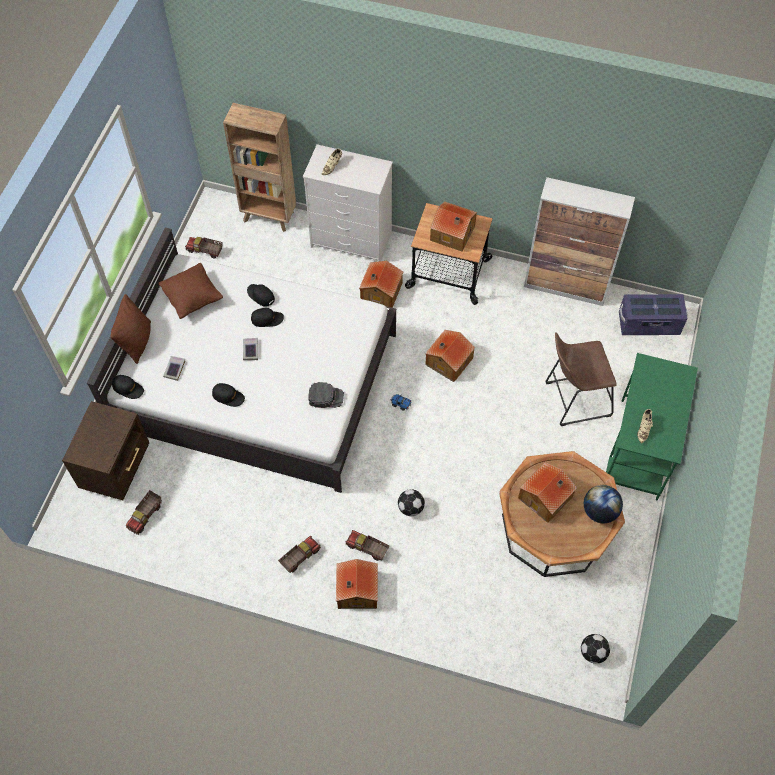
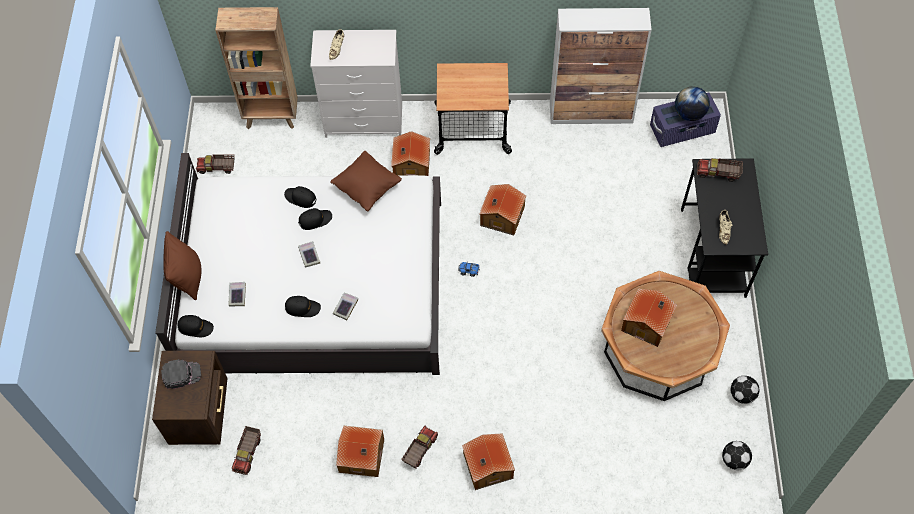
camera: 15 degrees left, 0 degrees up
brown pillow [158,263,223,319] -> brown pillow moved to [330,151,402,211]
black cap [308,382,344,408] -> black cap moved to [161,359,201,389]
toy truck [346,530,390,561] -> toy truck moved to [697,158,743,182]
football [398,489,425,516] -> football moved to [730,376,759,404]
toy house [430,201,477,252] -> toy house moved to [336,426,384,477]
brown stool [546,332,617,426] -> none
globe [584,485,623,524] -> globe moved to [675,86,710,121]
green desk [606,353,698,501] -> black desk [681,158,768,298]
none -> book [333,293,358,320]

